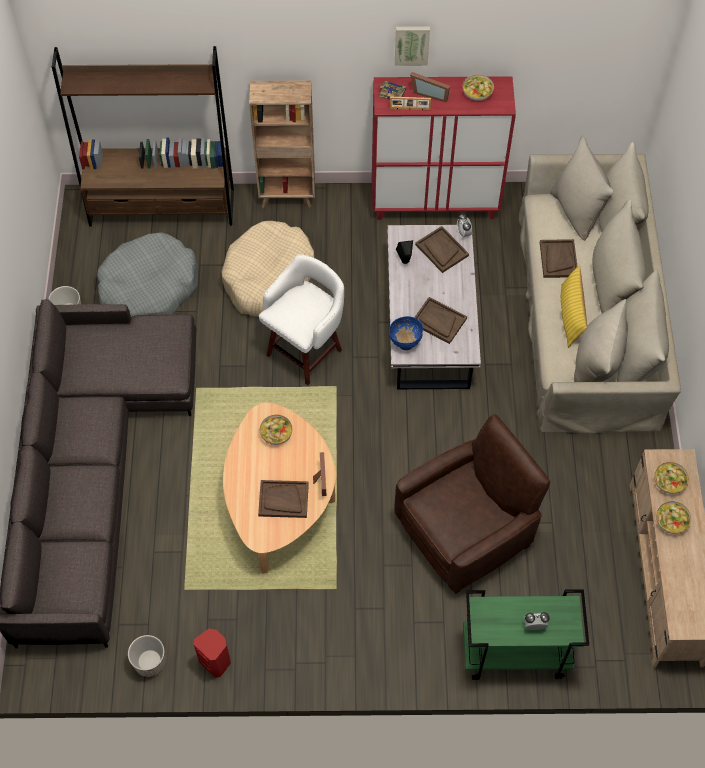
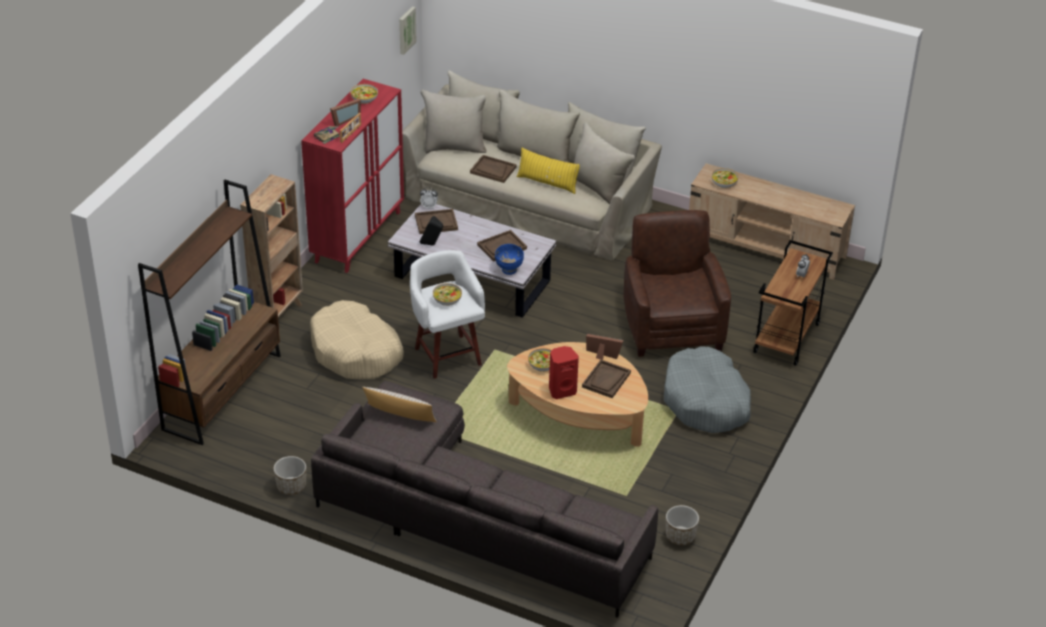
camera: 65 degrees left, 20 degrees down
grey dog bed [97,232,198,317] -> grey dog bed moved to [664,346,751,433]
red speaker [194,629,231,677] -> red speaker moved to [549,346,579,399]
picture [395,26,430,66] -> picture moved to [399,6,416,55]
green cart [463,589,589,680] -> brown cart [753,240,833,366]
bowl [656,501,691,534] -> bowl moved to [433,283,462,306]
none -> beige pillow [362,387,437,422]

